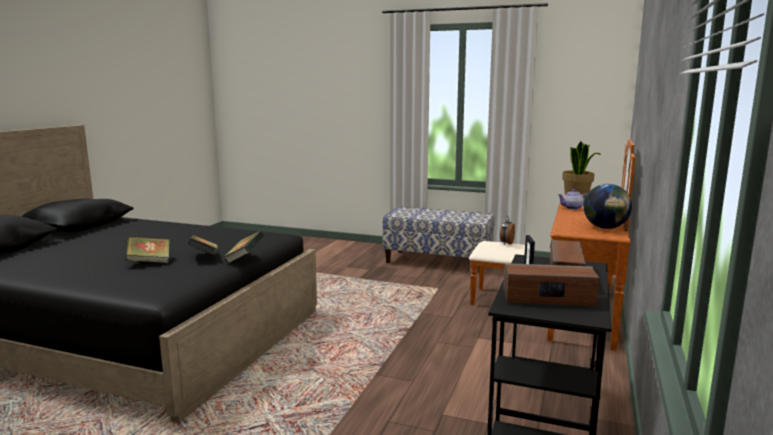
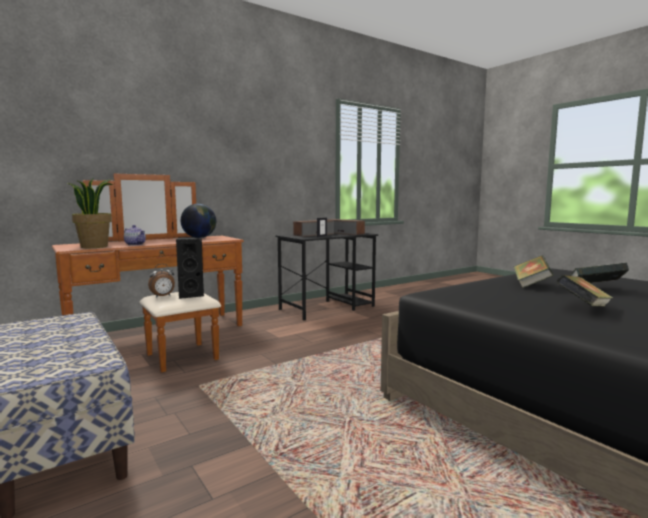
camera: 145 degrees left, 5 degrees down
book [224,231,264,264] -> book moved to [556,275,613,306]
none -> black speaker [176,237,204,299]

